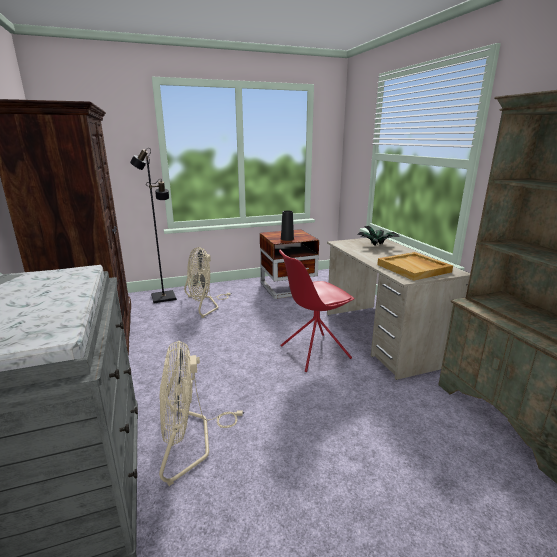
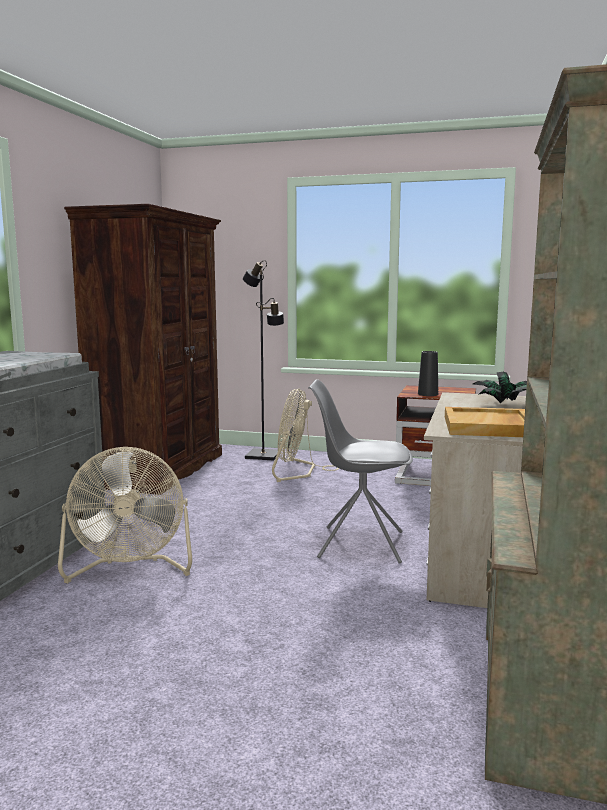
camera: 35 degrees right, 10 degrees down
beige fan [159,340,245,486] -> beige fan turned 120 degrees counterclockwise [58,447,192,583]
red chair [279,250,355,372] -> grey chair [308,379,413,564]

